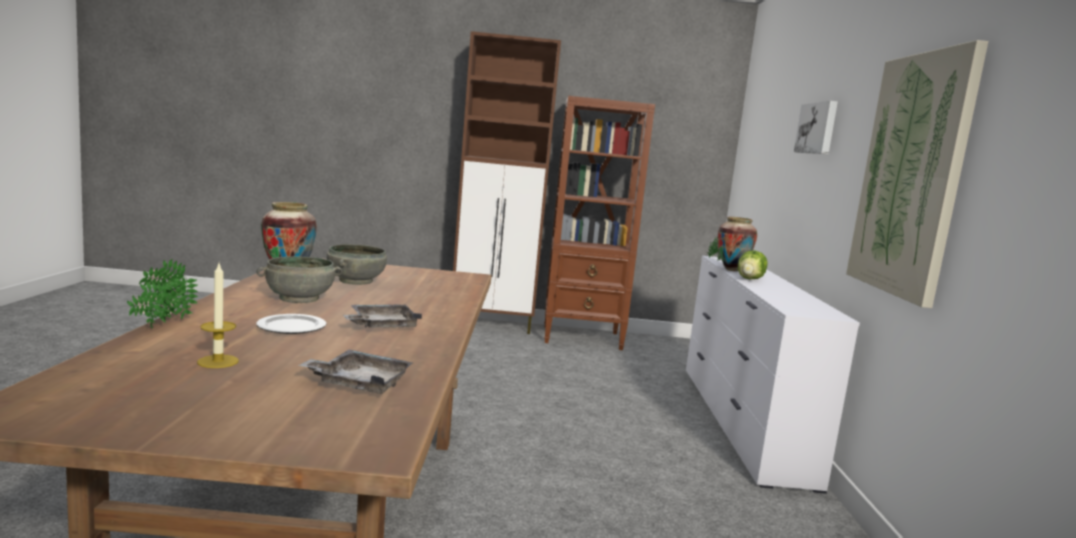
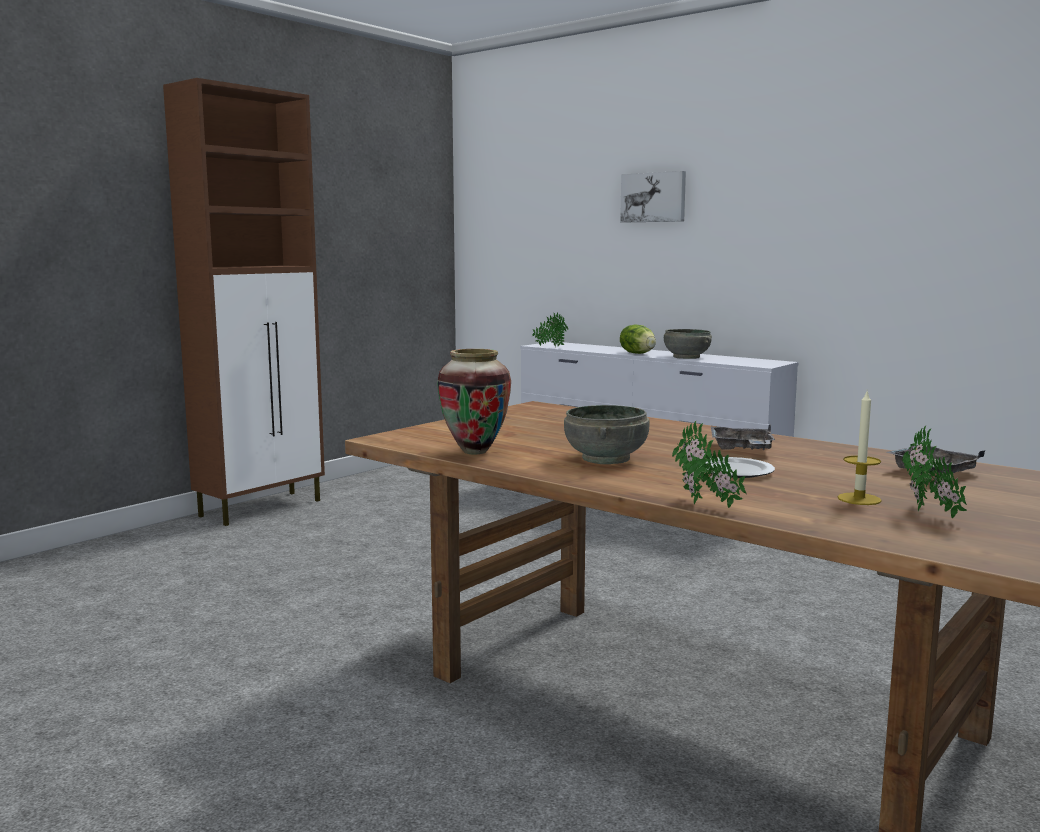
camera: 50 degrees left, 0 degrees up
grey bowl [327,244,387,285] -> grey bowl moved to [664,329,712,359]
brown bookcase [544,96,655,350] -> none
vase [718,217,757,271] -> none
picture [846,40,988,308] -> none
none -> potted plant [902,426,968,518]

